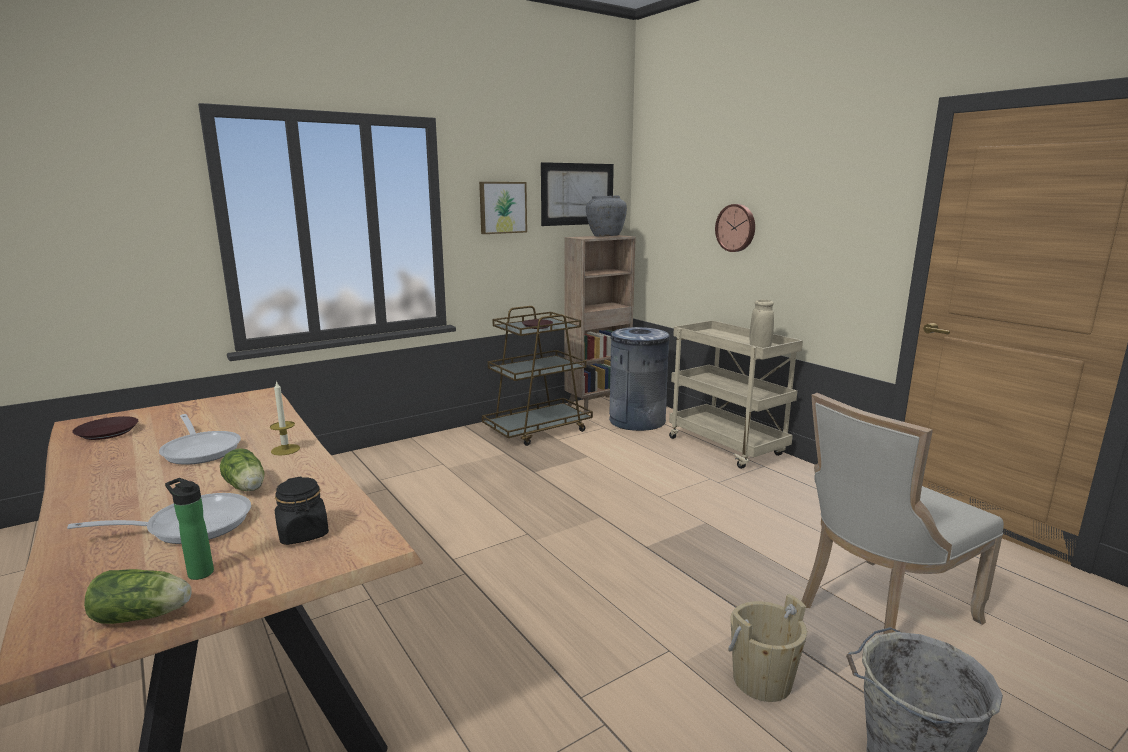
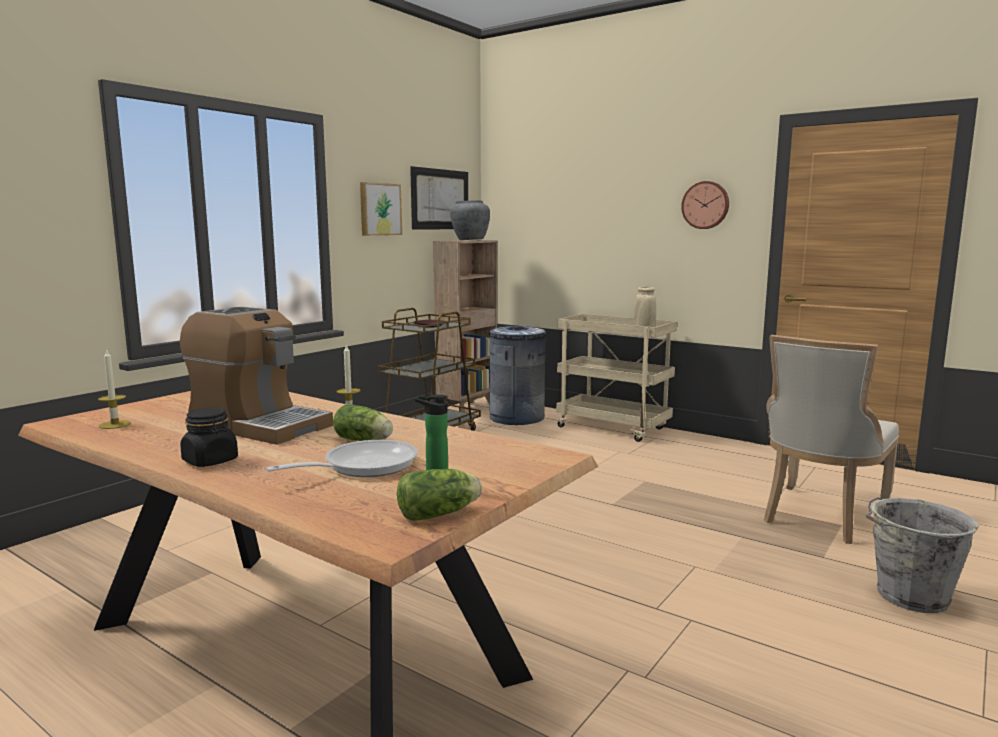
camera: 20 degrees left, 5 degrees down
brown plate [72,416,138,440] -> candle [98,348,131,429]
frying pan [159,414,241,465] -> coffee machine [180,307,333,445]
black jar [275,476,329,545] -> black jar moved to [180,408,238,467]
wall clock [715,204,755,252] -> wall clock moved to [681,181,729,229]
beige bucket [728,594,807,702] -> none

